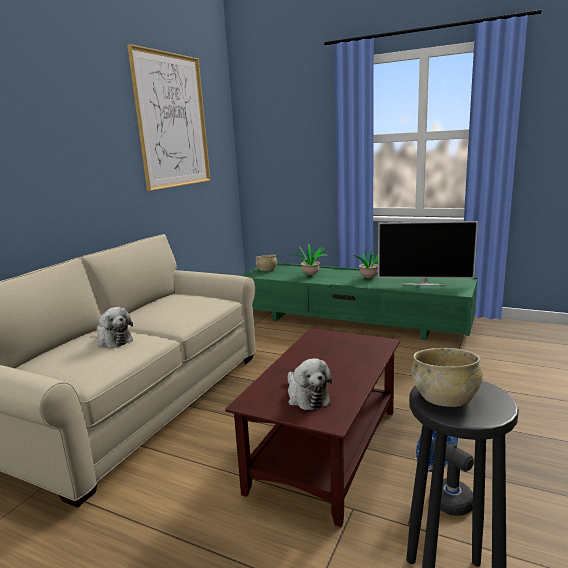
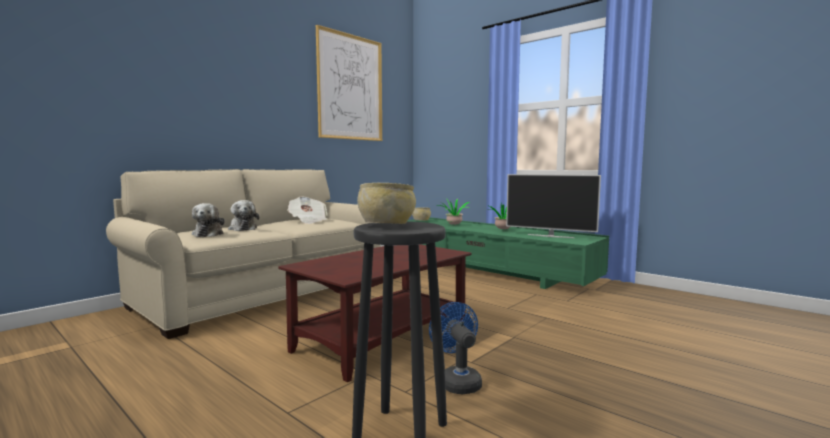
camera: 15 degrees right, 10 degrees down
plush toy [288,358,332,411] -> plush toy moved to [192,203,225,237]
none -> newspaper [287,197,327,224]

